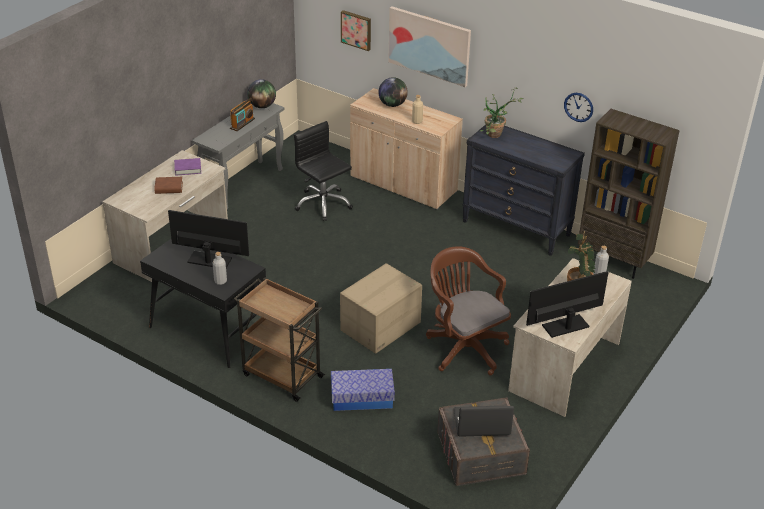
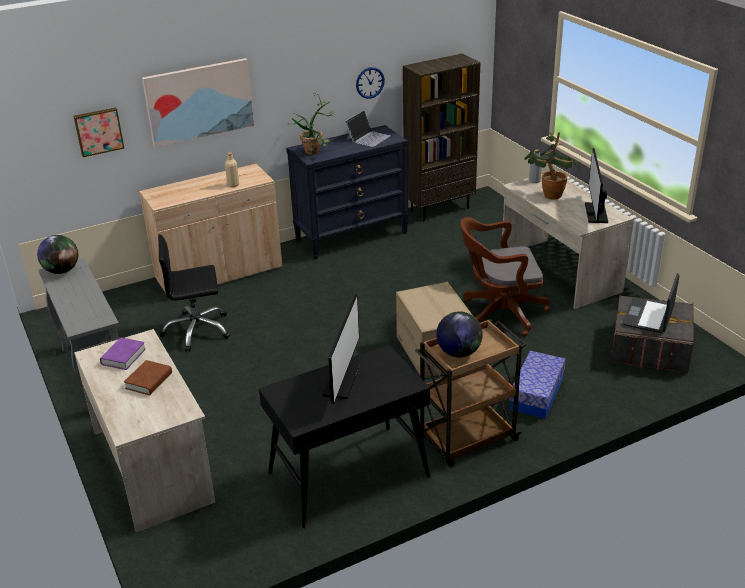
camera: 60 degrees left, 5 degrees down
monitor [168,210,249,268] -> monitor turned 150 degrees clockwise [323,294,360,404]
grey bottle [212,252,227,285] -> none
radio [230,98,255,131] -> none
globe [378,77,408,107] -> globe moved to [436,311,483,357]
none -> laptop [345,110,391,147]

